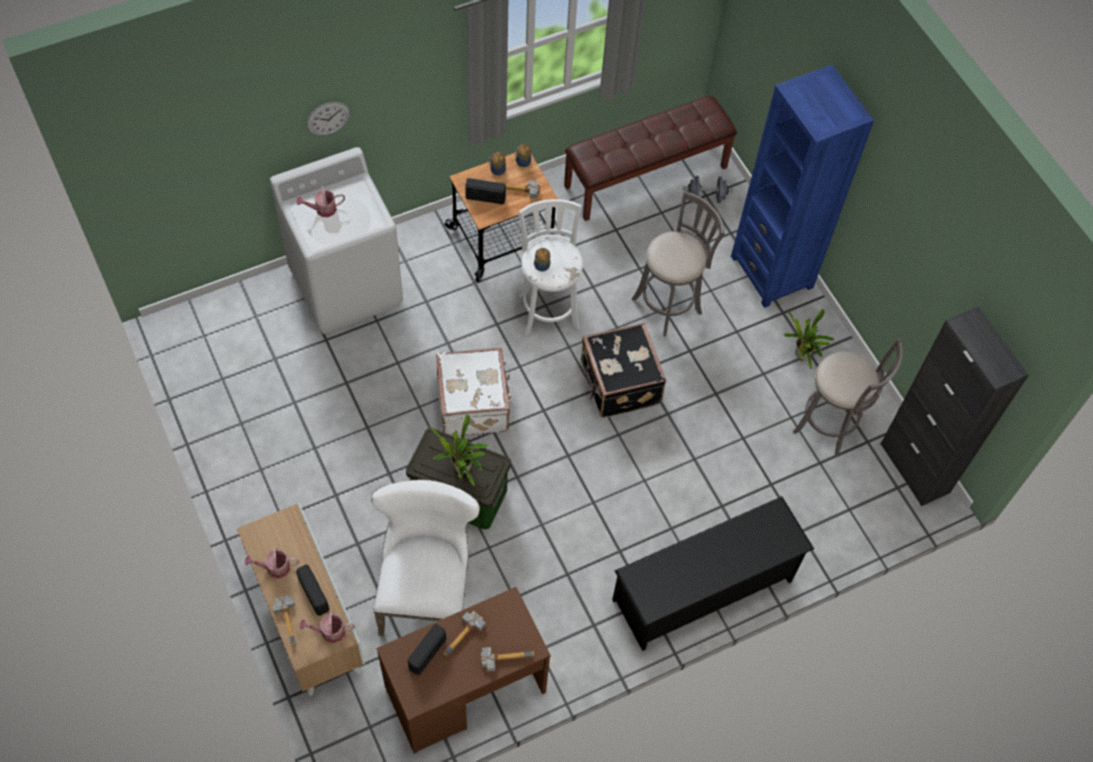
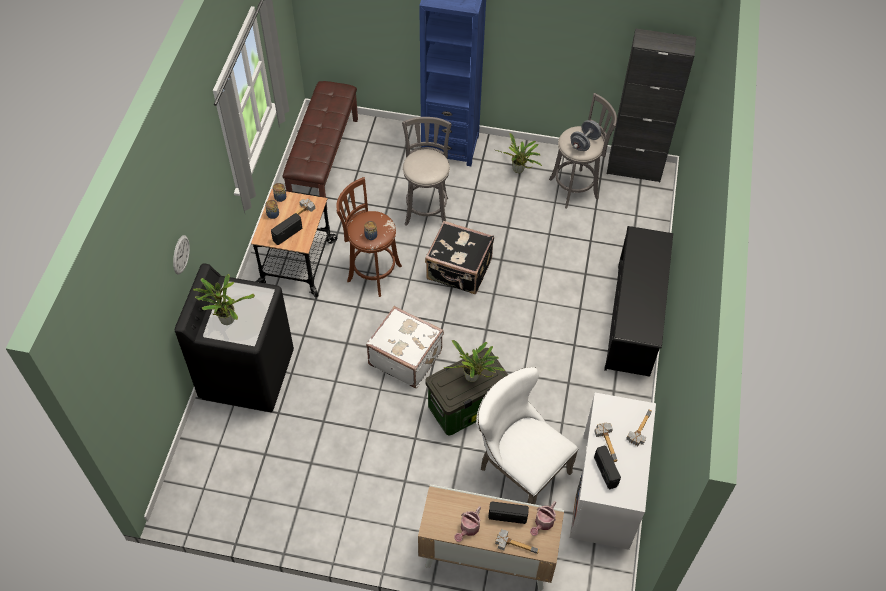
camera: 50 degrees left, 5 degrees down
white washing machine [270,147,403,334] -> black washing machine [175,263,294,412]
watering can [296,186,345,217] -> potted plant [193,274,255,325]
brown desk [376,587,551,754] -> white desk [570,393,656,550]
white stool [518,199,583,336] -> brown stool [336,177,402,297]
grey dumbbell [683,176,733,203] -> grey dumbbell moved to [570,120,601,151]

